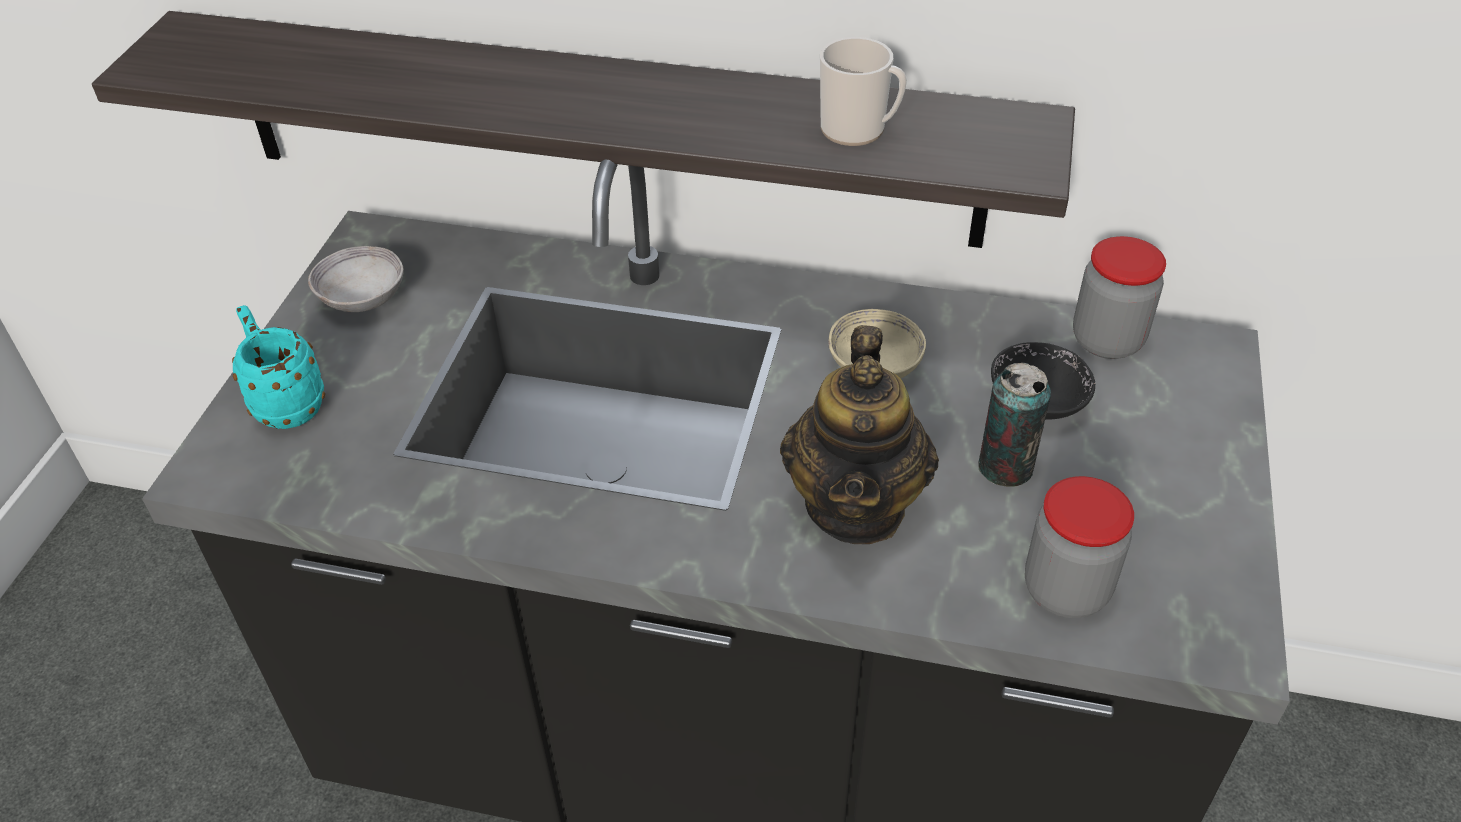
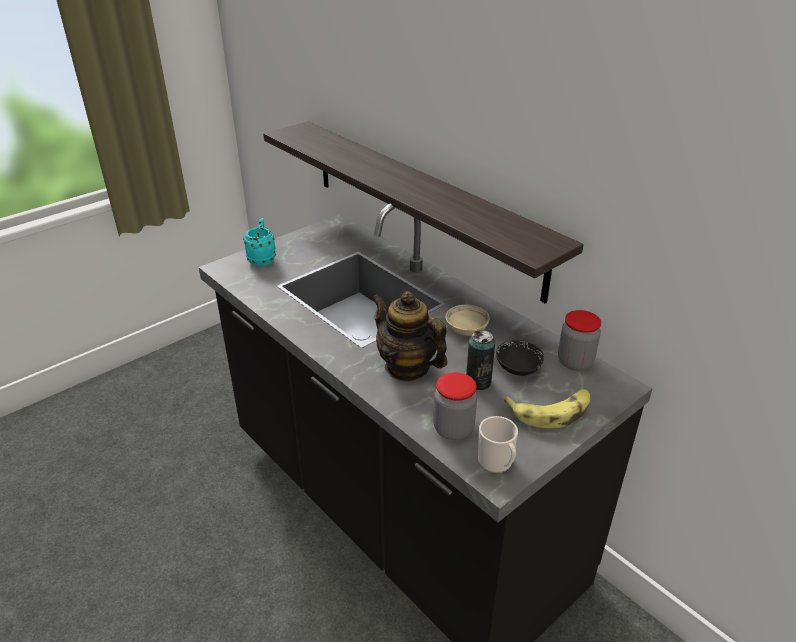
camera: 35 degrees right, 10 degrees down
grey bowl [308,246,404,312] -> none
teapot [780,325,939,544] -> teapot turned 90 degrees clockwise [372,291,448,381]
mug [820,37,907,146] -> mug moved to [478,416,518,473]
none -> banana [504,389,590,428]

